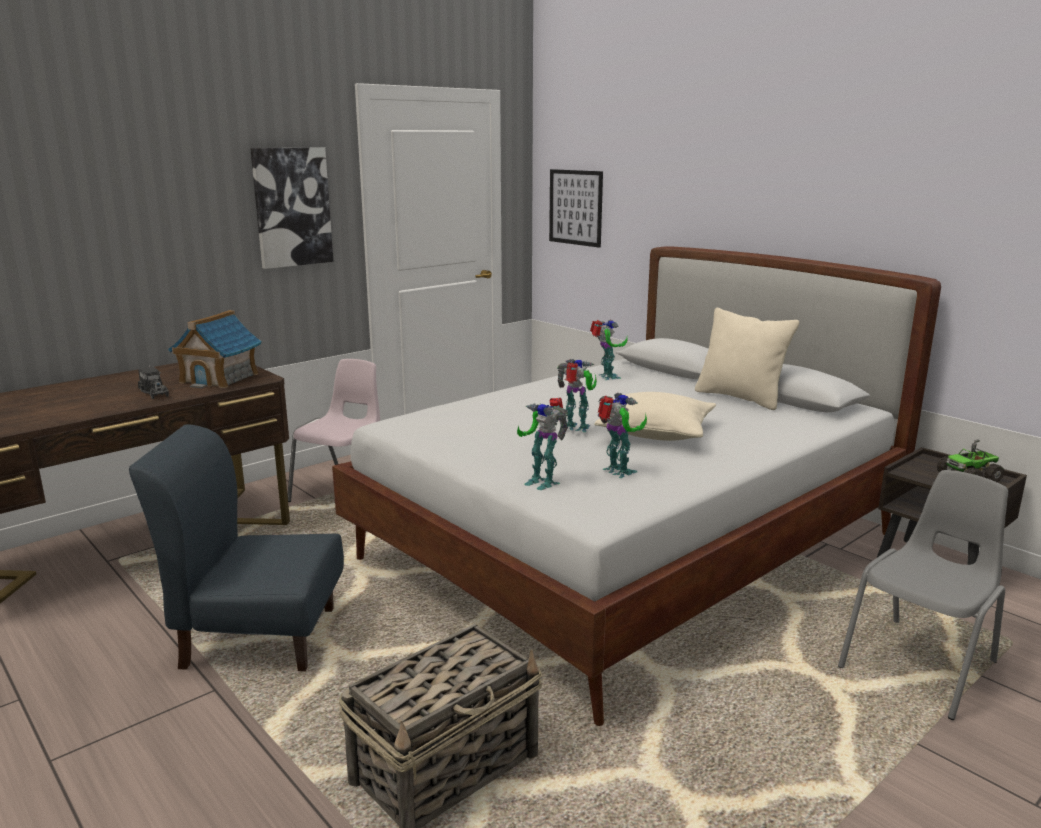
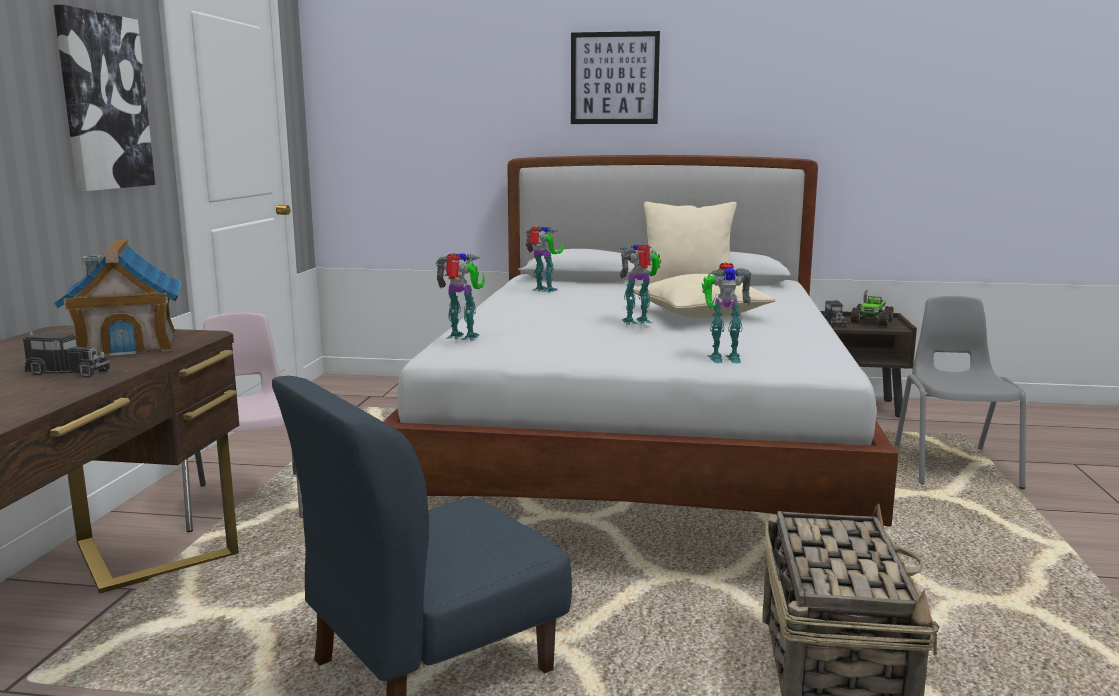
camera: 40 degrees left, 5 degrees down
picture [549,169,603,248] -> picture moved to [571,31,660,124]
toy robot [598,393,647,478] -> toy robot moved to [436,253,485,340]
none -> toy truck [823,300,847,327]

